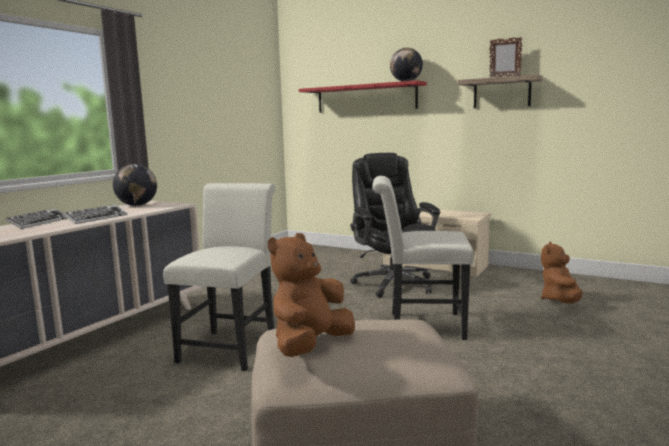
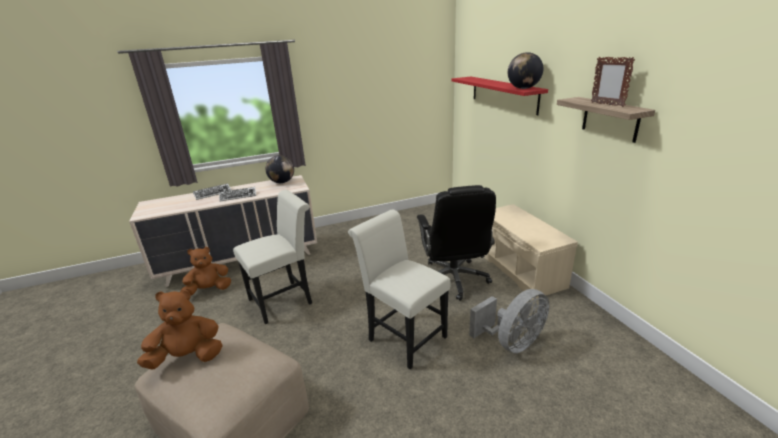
camera: 40 degrees right, 15 degrees up
black office chair [350,153,440,298] -> black office chair turned 150 degrees clockwise [417,185,496,301]
brown plush toy [541,242,582,304] -> brown plush toy moved to [180,247,231,296]
none -> grey fan [469,289,549,353]

